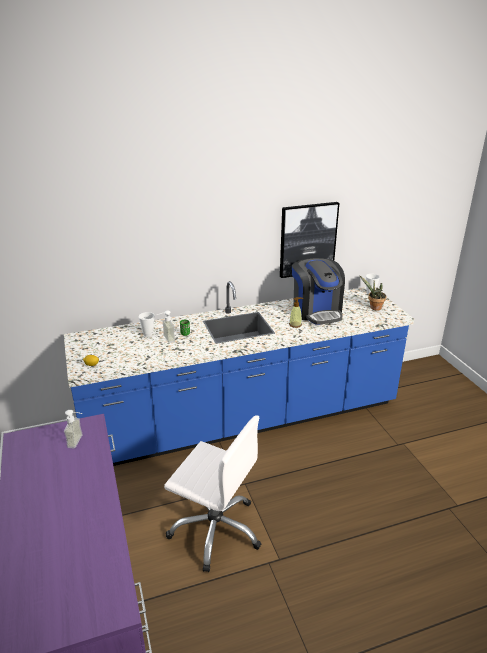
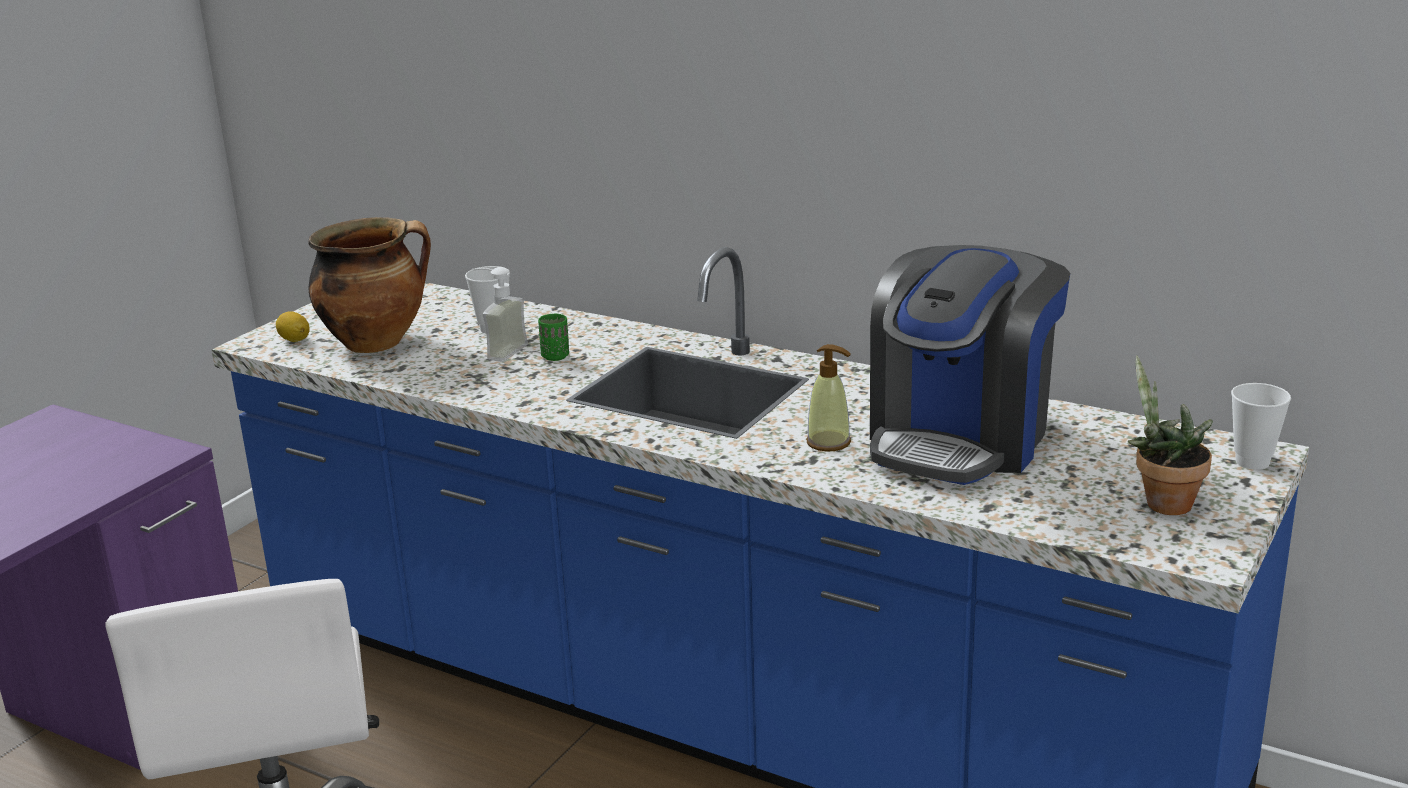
camera: 50 degrees right, 5 degrees down
soap dispenser [64,410,83,448] -> none
picture [280,202,339,278] -> none
none -> cooking pot [308,217,431,353]

